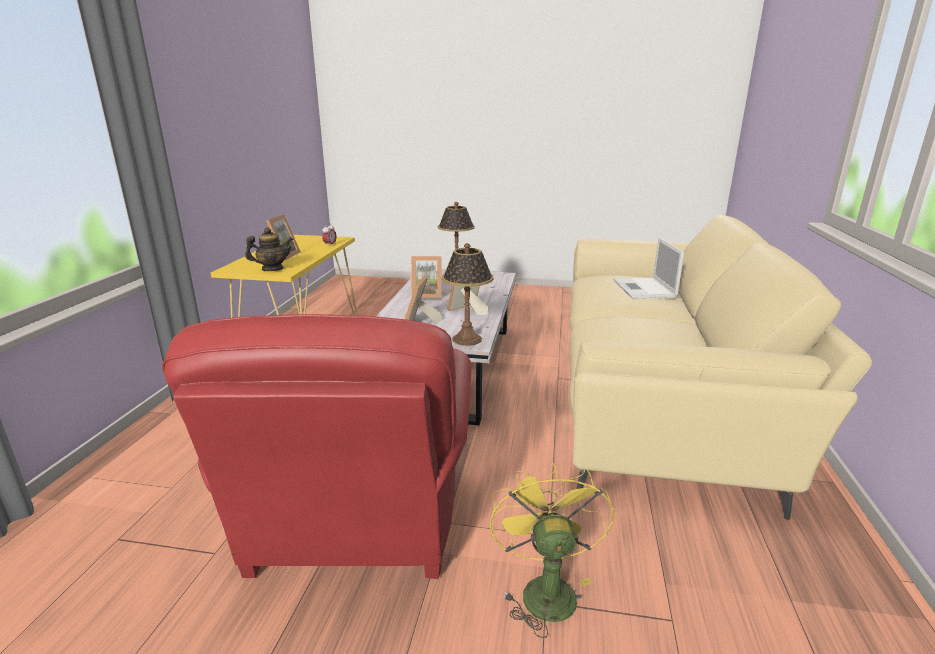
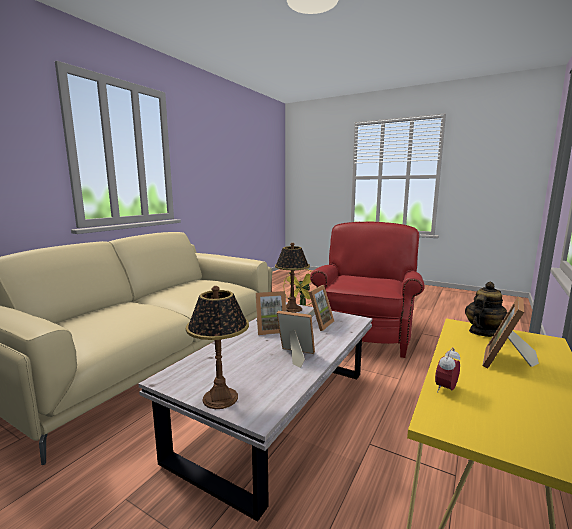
camera: 160 degrees left, 10 degrees down
teapot [245,227,293,271] -> teapot turned 135 degrees clockwise [465,282,507,337]
laptop [613,238,684,298] -> none

